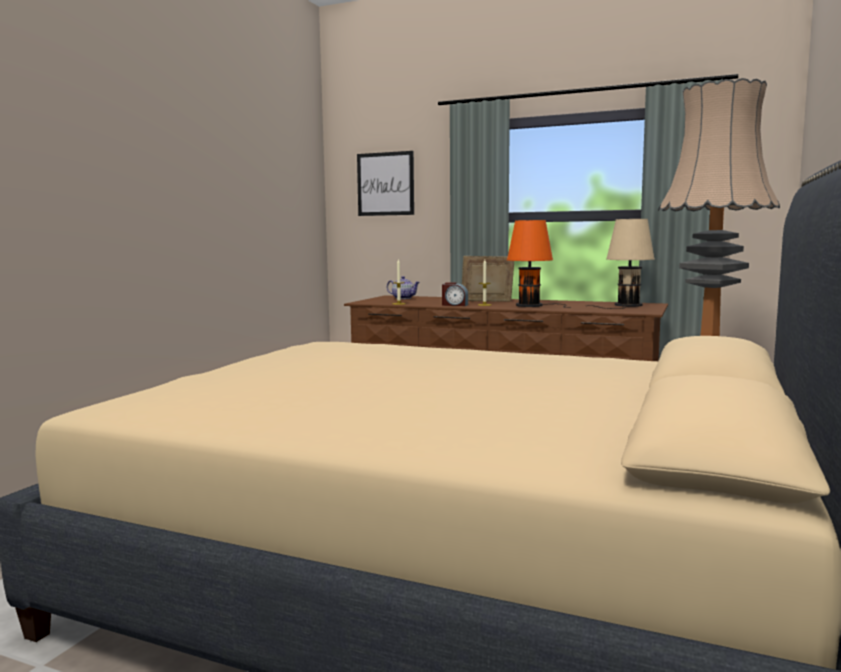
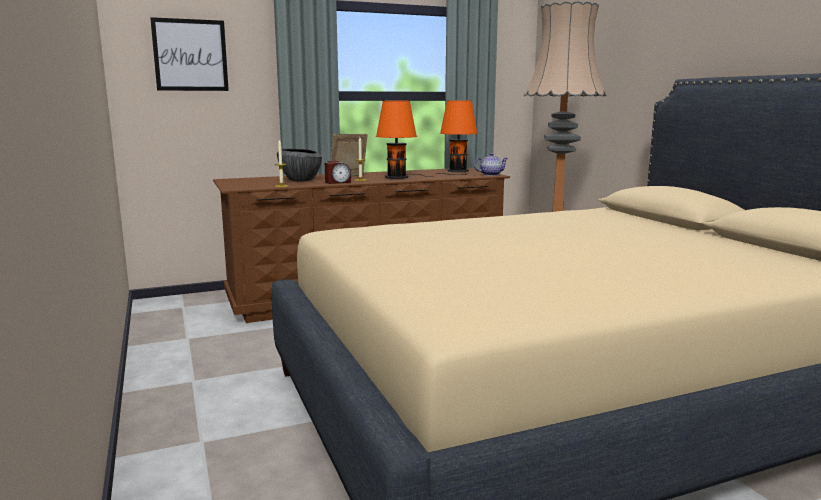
camera: 45 degrees left, 5 degrees up
teapot [387,276,420,299] -> teapot moved to [474,153,508,176]
beige table lamp [587,219,655,309] -> orange table lamp [436,100,478,175]
none -> bowl [277,149,322,181]

